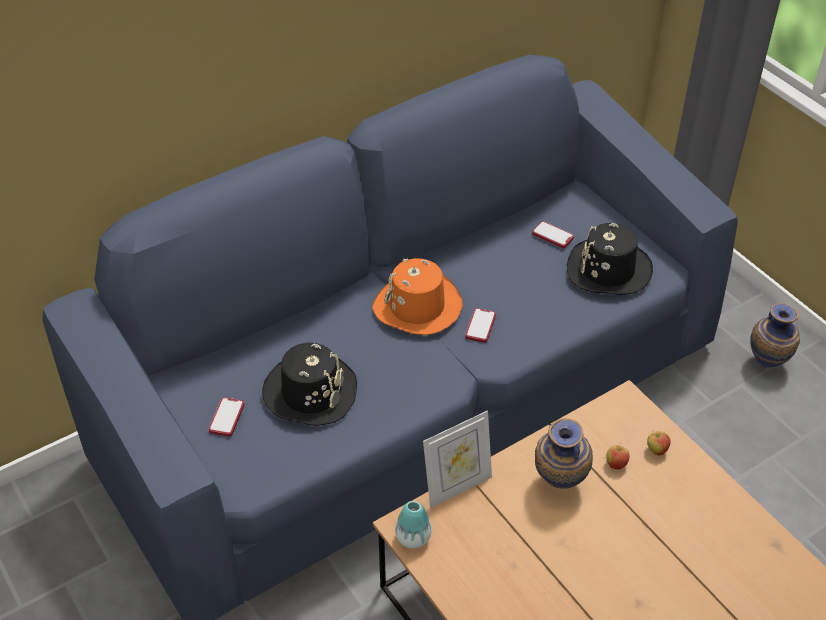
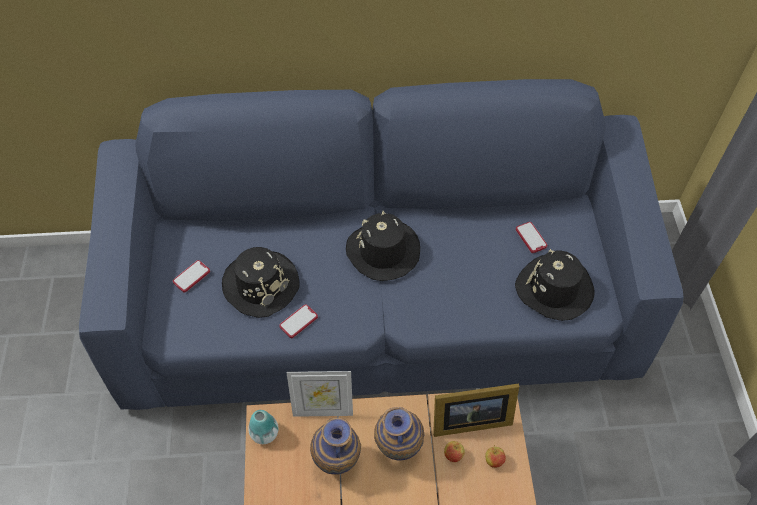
camera: 30 degrees right, 10 degrees up
orange hat [372,258,463,335] -> black hat [346,211,420,281]
phone [465,308,496,343] -> phone moved to [279,304,318,338]
vase [750,303,800,368] -> vase moved to [310,418,361,475]
none -> picture frame [433,383,519,437]

